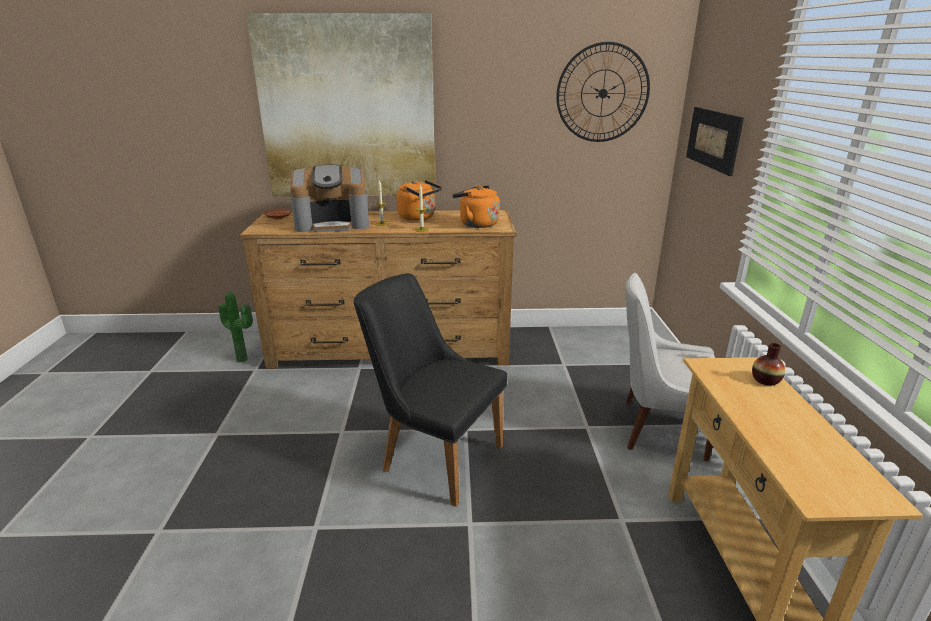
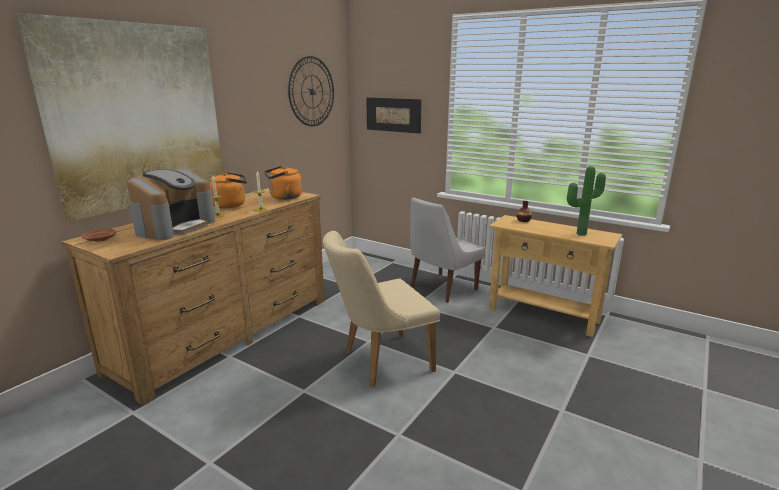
camera: 55 degrees left, 5 degrees down
potted plant [219,293,253,362] -> potted plant moved to [567,166,606,236]
black chair [354,273,507,507] -> beige chair [323,231,440,387]

